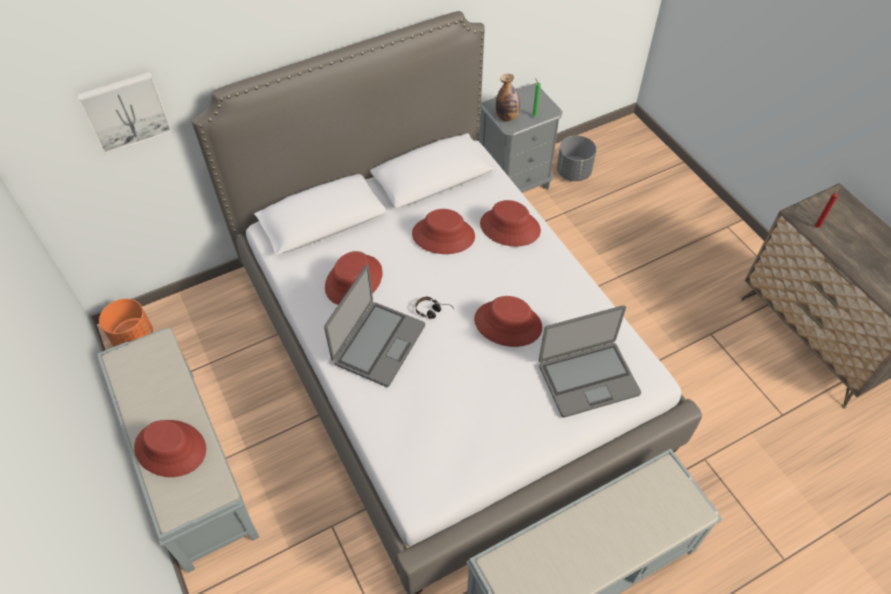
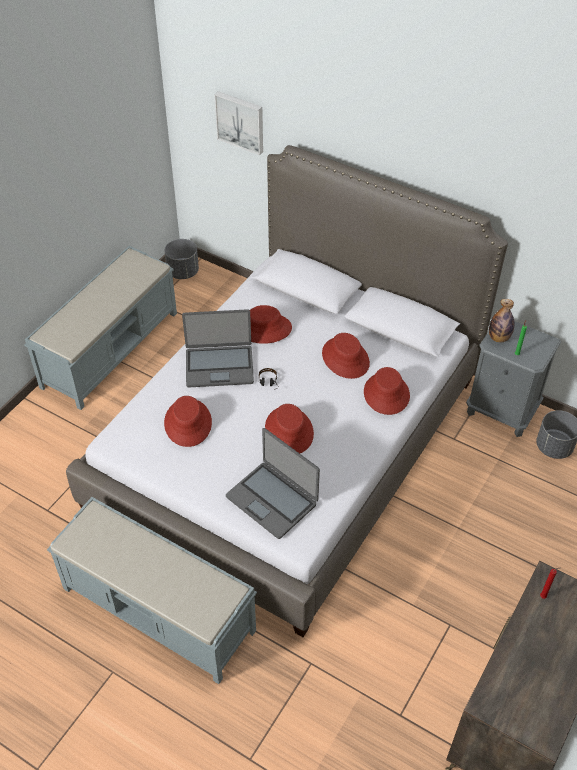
camera: 60 degrees right, 5 degrees down
orange planter [99,299,153,347] -> grey planter [165,239,199,279]
red hat [134,420,206,477] -> red hat moved to [164,396,212,447]

